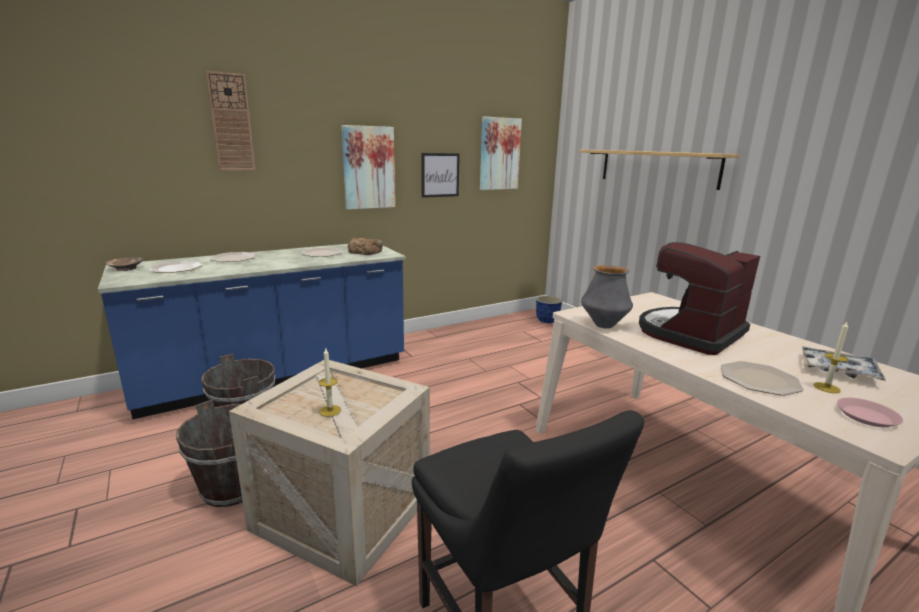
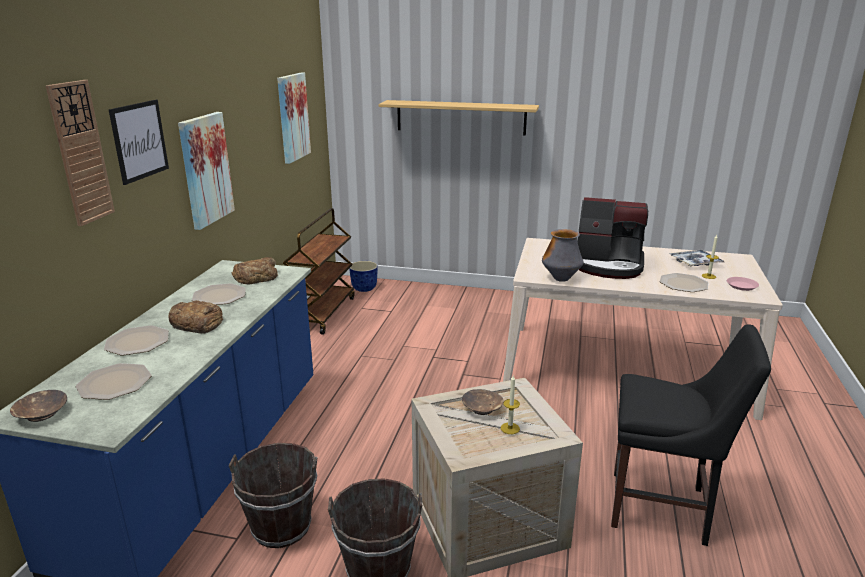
camera: 45 degrees left, 5 degrees up
picture [421,153,460,198] -> picture moved to [109,100,169,185]
coffee machine [639,242,760,355] -> coffee machine turned 75 degrees counterclockwise [578,197,648,279]
none -> bread [168,300,223,334]
none -> brown cart [283,208,355,335]
none -> brown bowl [462,389,504,415]

